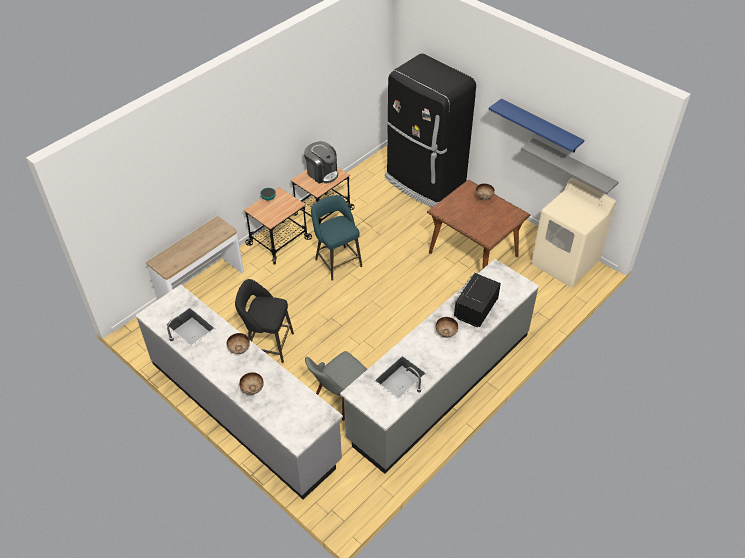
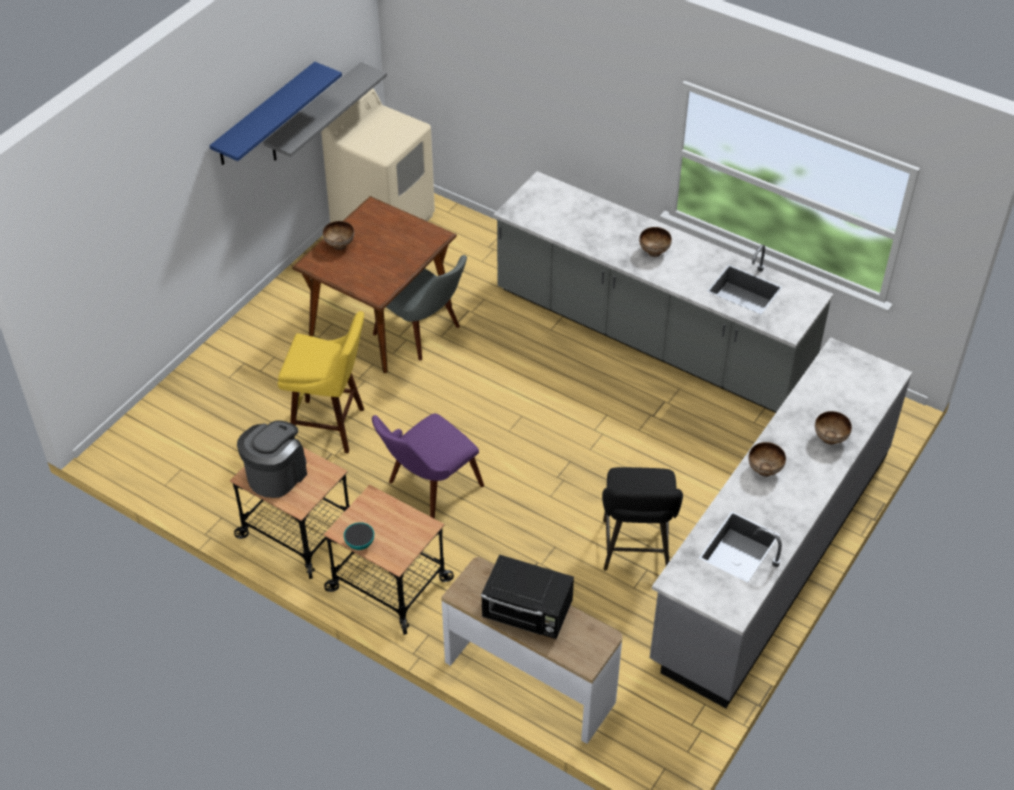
camera: 100 degrees left, 0 degrees up
grey chair [305,351,367,421] -> grey chair moved to [373,255,467,360]
turquoise stool [311,195,362,281] -> purple chair [372,413,484,519]
black fridge [385,53,476,207] -> none
black microwave [454,273,501,328] -> black microwave moved to [481,554,574,639]
none -> yellow stool [278,311,364,453]

